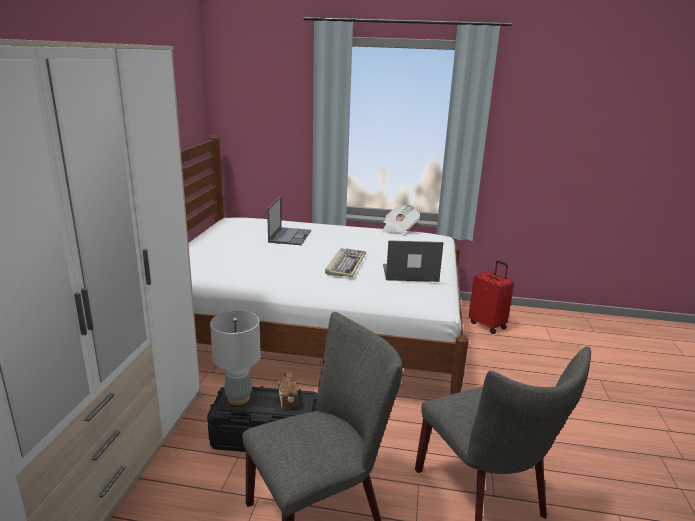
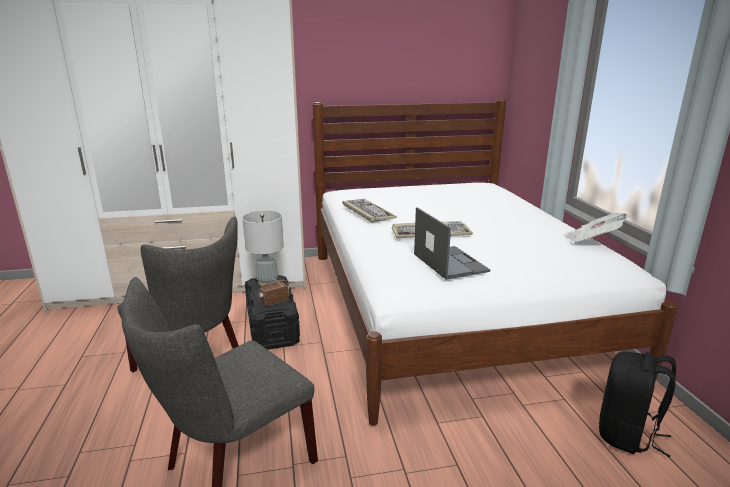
camera: 70 degrees right, 0 degrees up
laptop [267,197,311,245] -> none
red suitcase [469,261,514,334] -> black backpack [599,352,676,457]
none -> keyboard [342,199,397,223]

